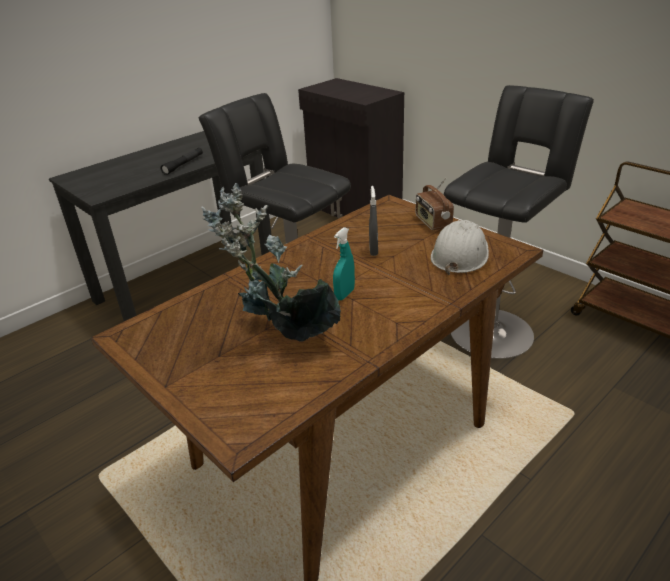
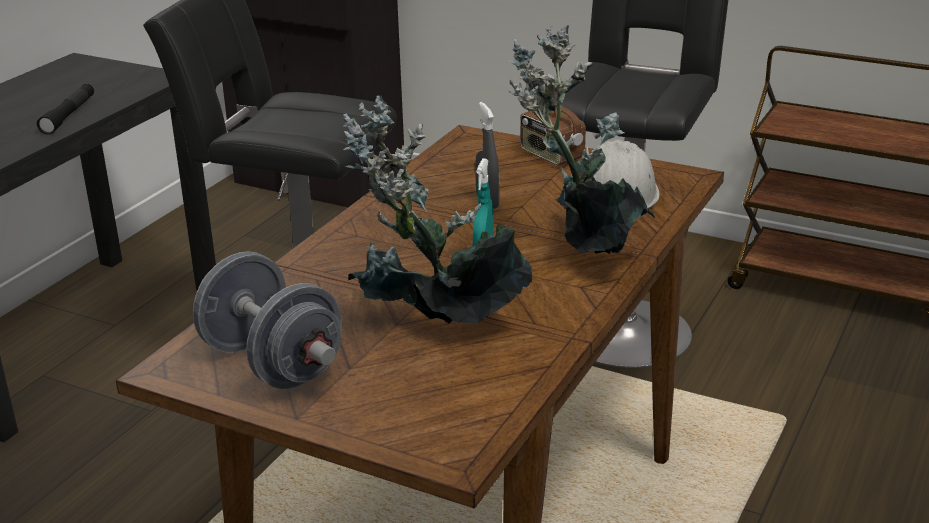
camera: 20 degrees left, 5 degrees down
none -> grey dumbbell [193,251,342,389]
none -> potted plant [509,25,655,254]

